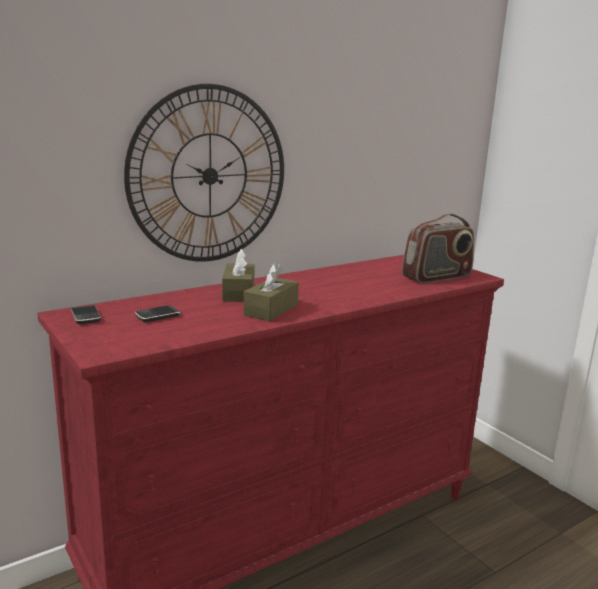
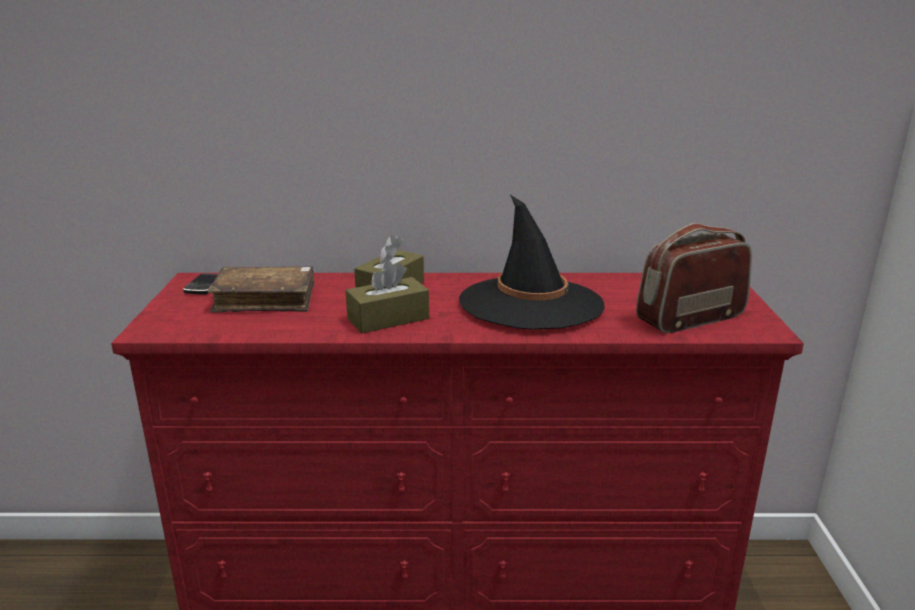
camera: 35 degrees right, 5 degrees up
wall clock [124,84,284,262] -> none
phone [135,305,182,322] -> brown book [208,266,314,312]
radio [402,214,474,283] -> radio turned 150 degrees clockwise [636,223,752,333]
none -> black hat [459,195,605,330]

